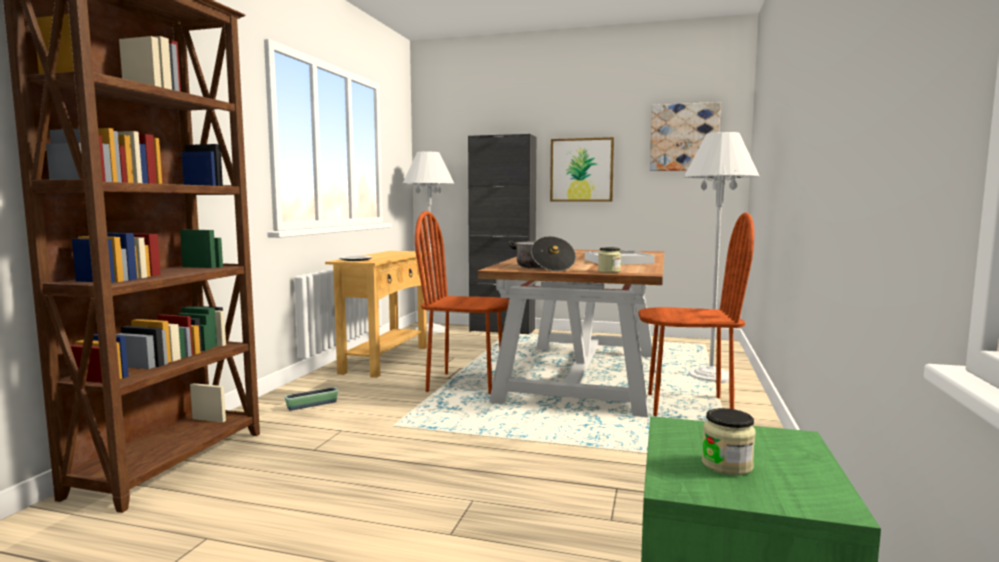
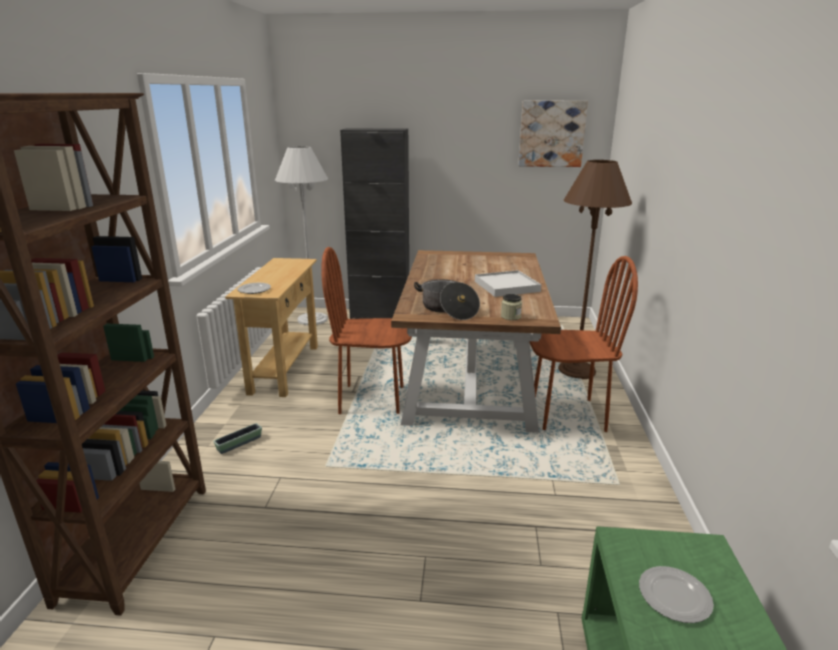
camera: 10 degrees left, 15 degrees up
picture [550,137,614,201] -> none
white floor lamp [684,132,759,383] -> brown floor lamp [558,160,632,379]
jar [702,408,756,475] -> plate [639,566,714,623]

